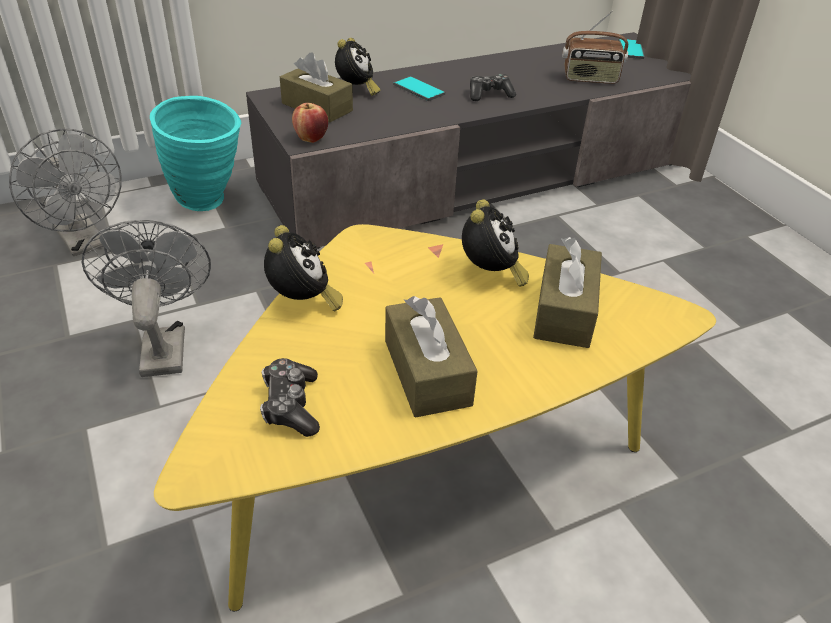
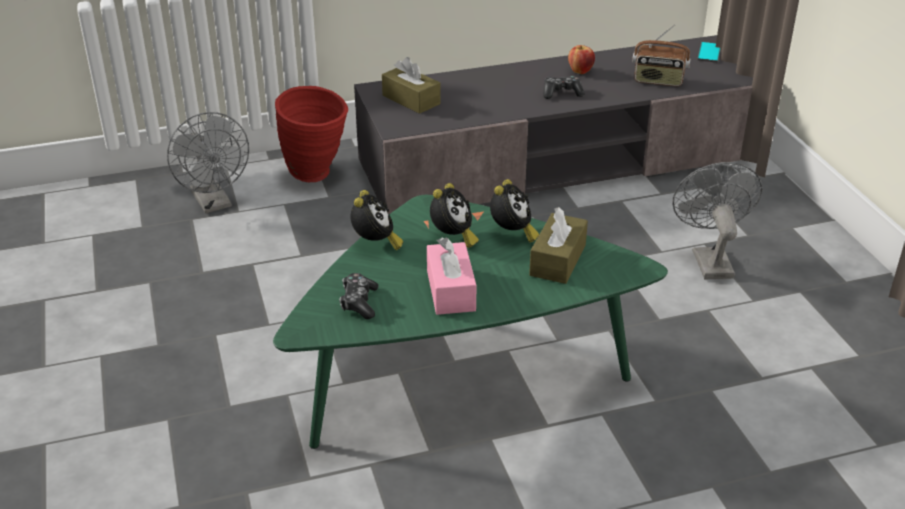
camera: 10 degrees right, 5 degrees down
grey fan [82,220,211,377] -> grey fan moved to [673,162,762,279]
turquoise vase [150,96,241,211] -> red vase [275,86,348,182]
yellow coffee table [154,224,716,611] -> green coffee table [273,195,668,449]
apple [292,103,328,143] -> apple moved to [568,45,595,74]
alarm clock [335,38,380,96] -> alarm clock moved to [430,183,479,248]
brown tissue box [385,296,478,418] -> pink tissue box [427,237,476,315]
phone [393,76,445,101] -> none

